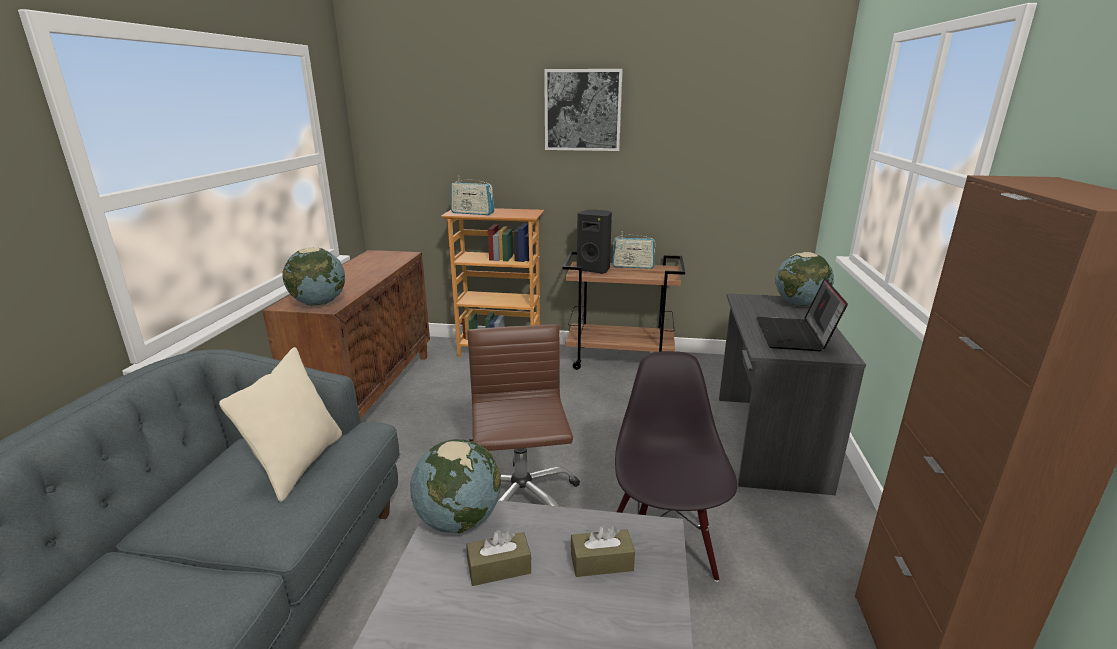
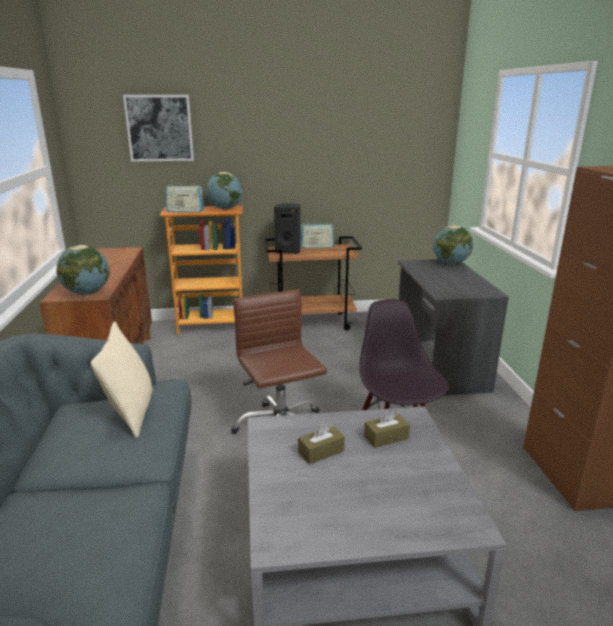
camera: 15 degrees left, 0 degrees up
globe [410,439,501,534] -> globe moved to [206,172,243,210]
picture [544,69,623,151] -> picture moved to [123,95,194,161]
laptop [757,278,848,351] -> none

